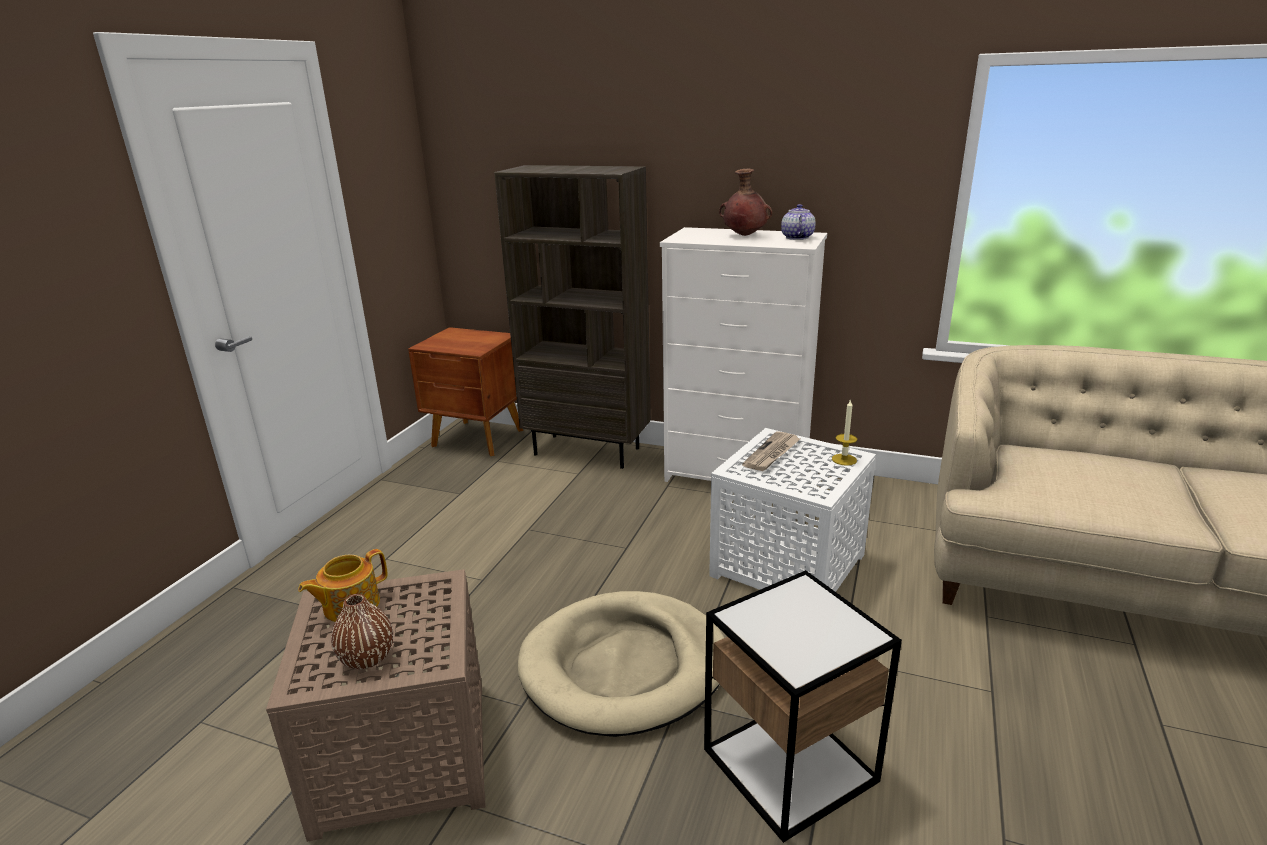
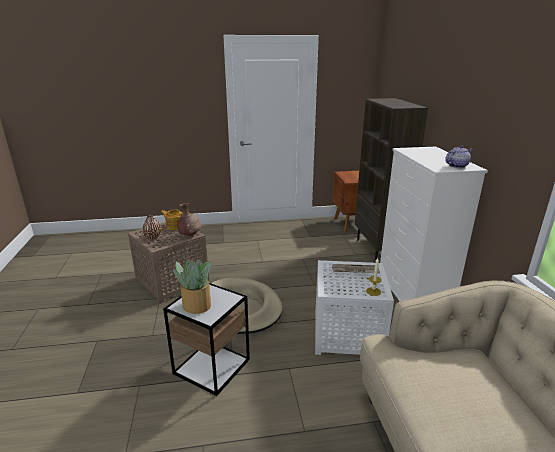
camera: 60 degrees right, 0 degrees up
brown vase [719,169,773,236] -> brown vase moved to [177,203,201,236]
none -> potted plant [173,259,211,314]

